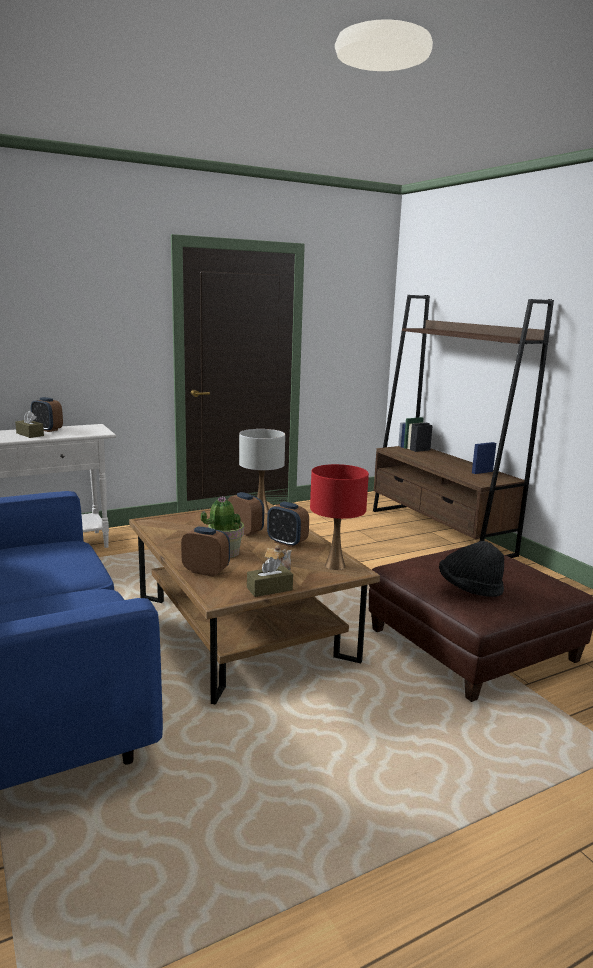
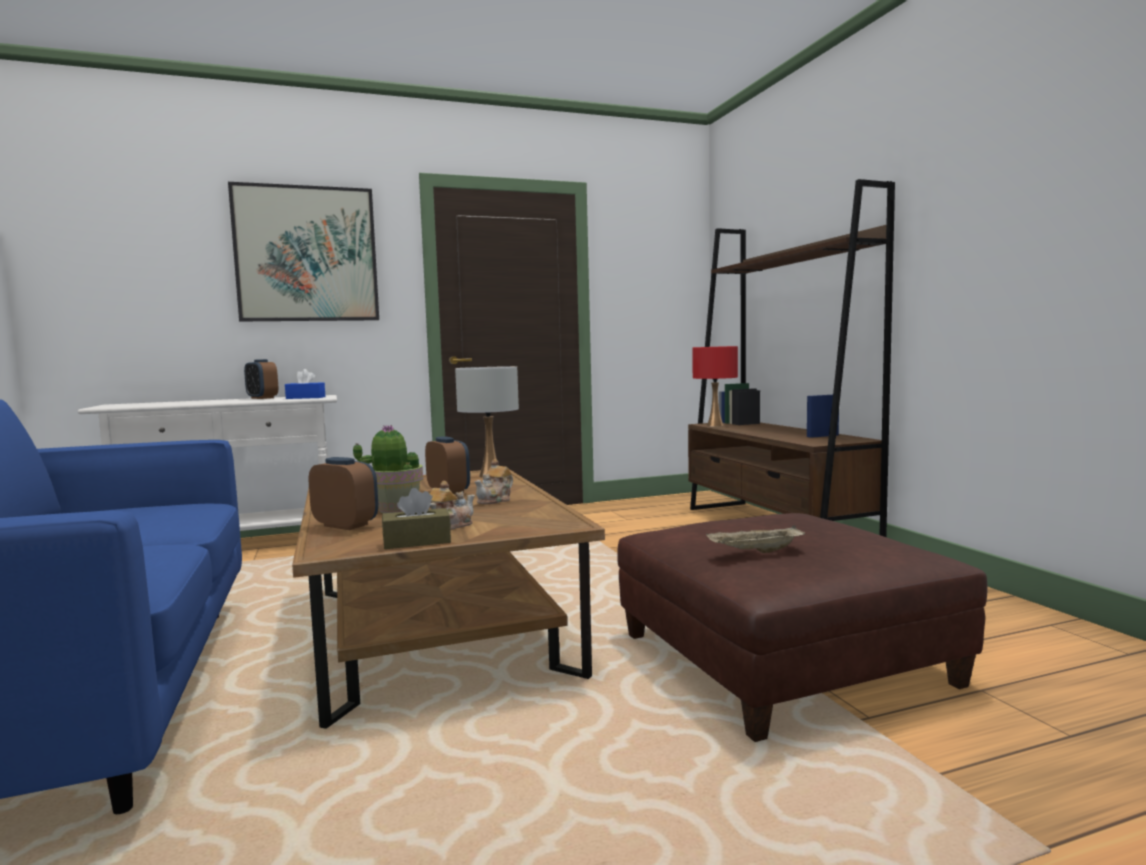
camera: 10 degrees right, 10 degrees down
brown tissue box [15,411,44,438] -> none
alarm clock [267,502,309,547] -> teapot [474,459,513,504]
red table lamp [310,464,369,570] -> red table lamp moved to [692,346,738,427]
black hat [439,541,504,597] -> beige tray [706,525,805,553]
none -> picture [228,182,379,321]
none -> blue tissue box [285,369,325,399]

